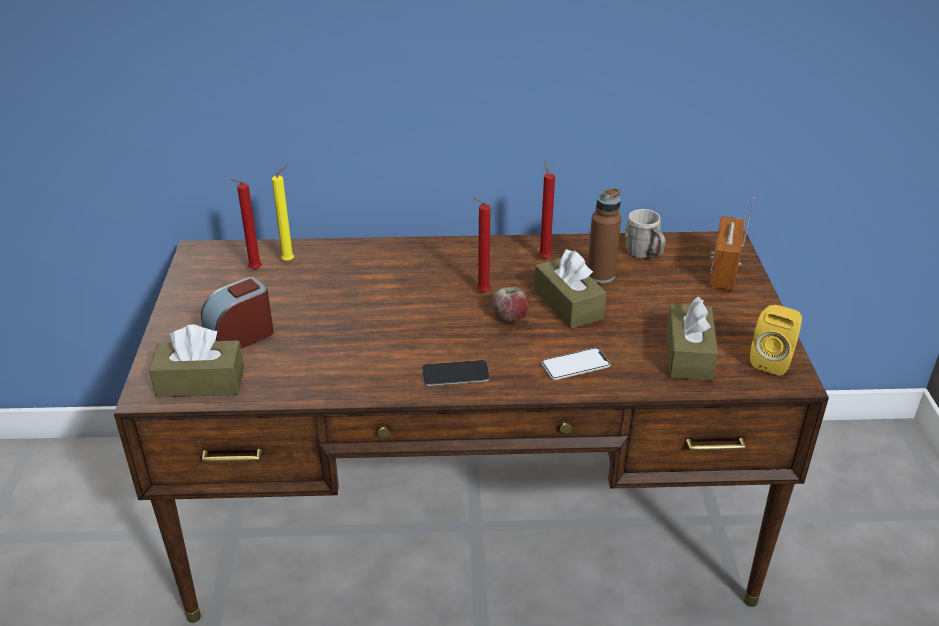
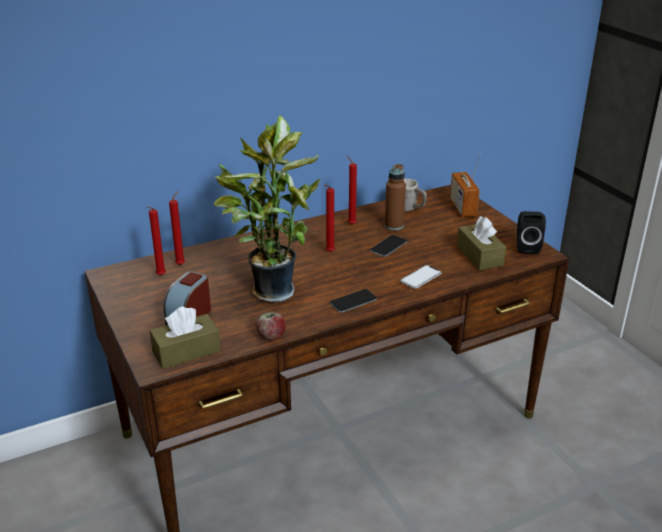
camera: 25 degrees left, 5 degrees down
yellow candle [272,166,294,262] -> red candle [169,191,185,265]
apple [492,287,529,323] -> apple moved to [256,312,286,340]
brown tissue box [534,249,607,329] -> phone [370,235,407,257]
yellow speaker [750,305,802,376] -> black speaker [517,211,546,254]
none -> potted plant [213,115,321,303]

